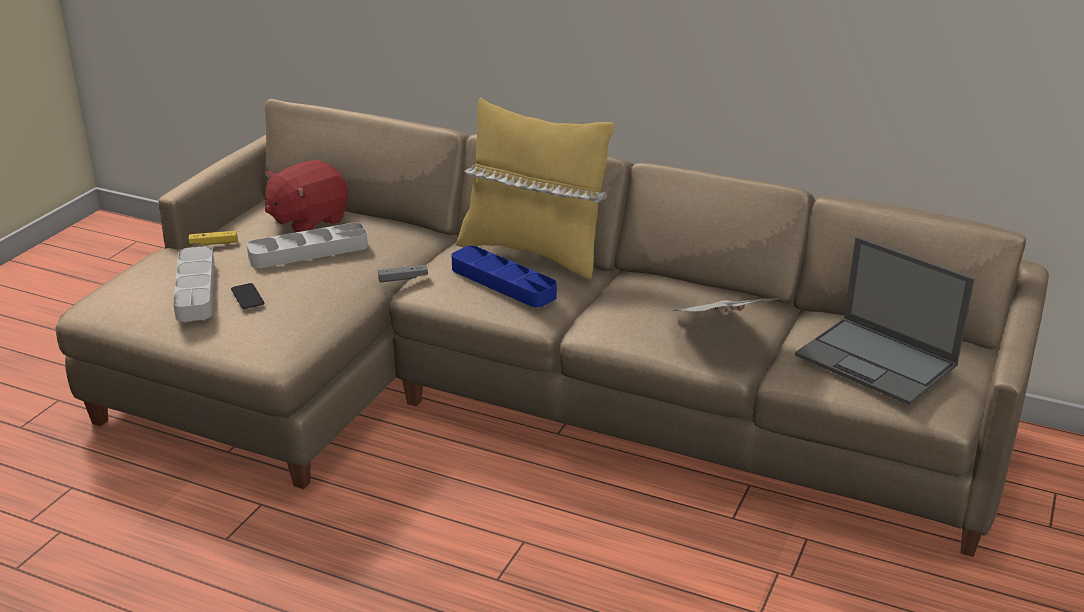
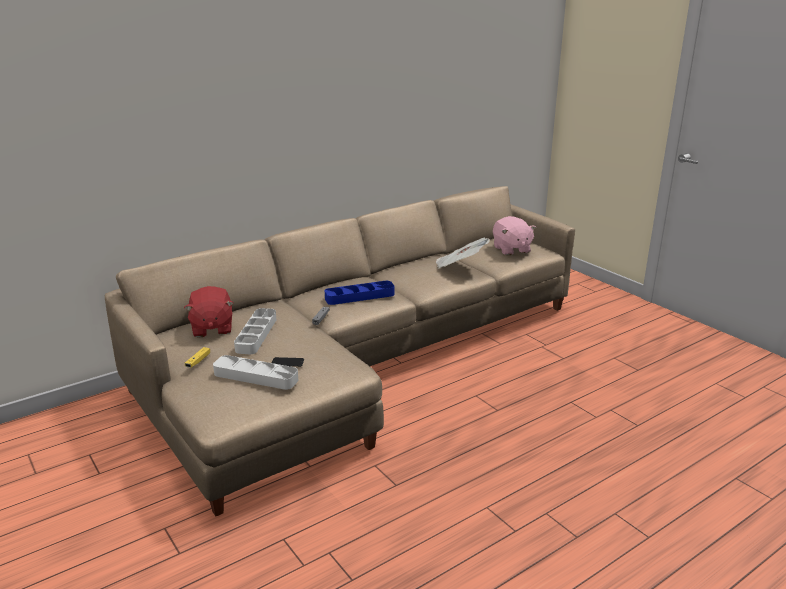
camera: 60 degrees left, 5 degrees down
yellow pillow [456,98,615,279] -> none
laptop [795,237,975,405] -> pink plush toy [493,216,536,255]

